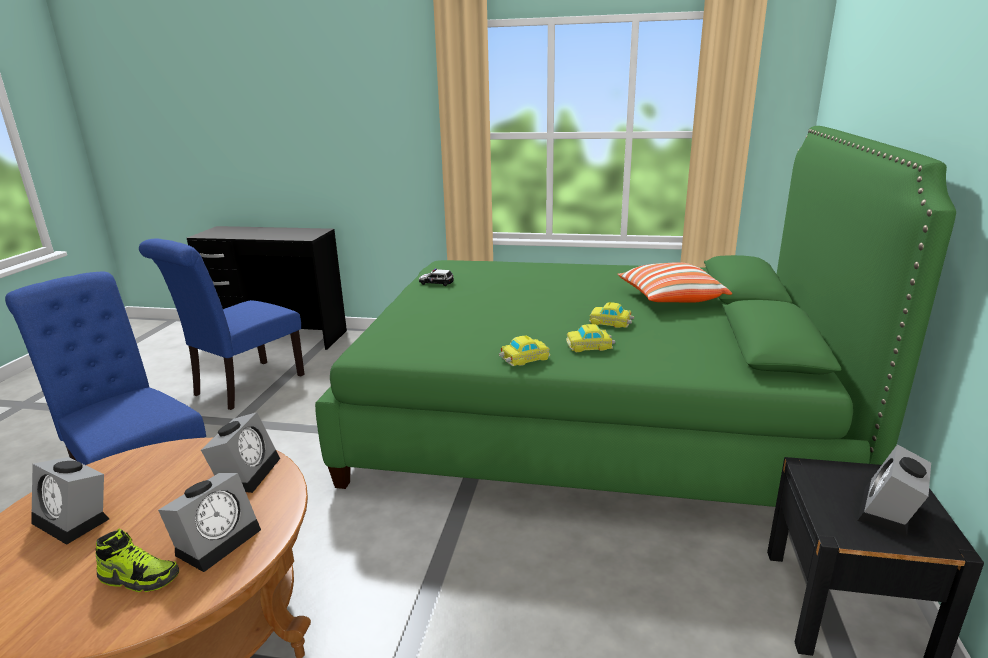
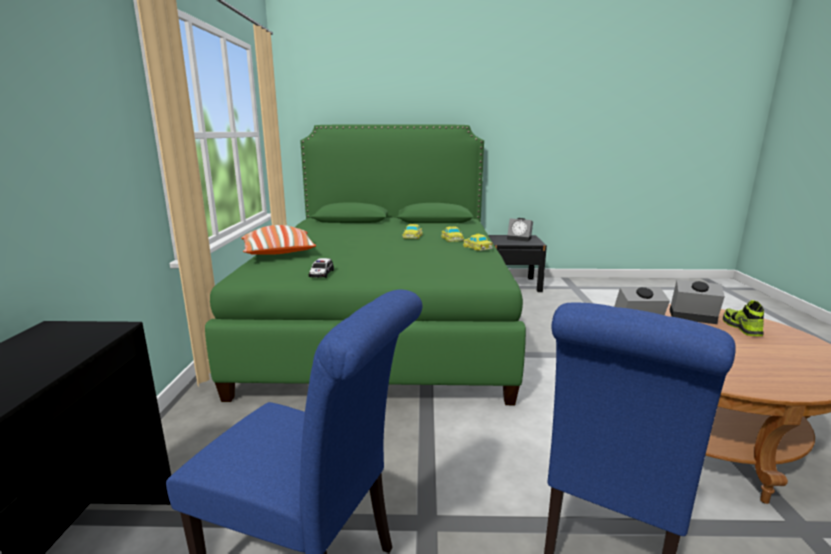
camera: 100 degrees left, 5 degrees down
alarm clock [31,457,109,545] -> none
pillow [618,262,732,302] -> pillow moved to [241,225,316,255]

